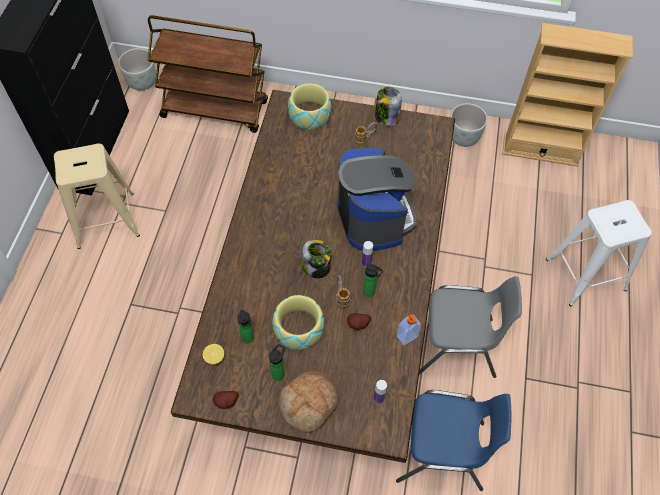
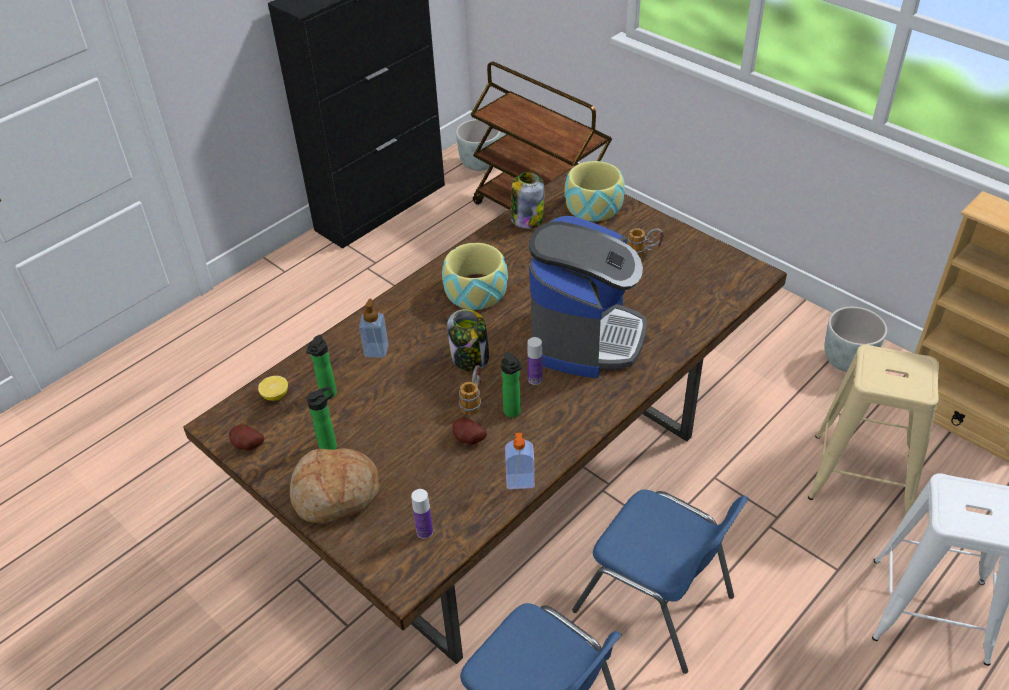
camera: 35 degrees right, 15 degrees down
beige stool [54,143,140,249] -> beige stool moved to [808,345,939,514]
bowl [273,295,324,350] -> bowl moved to [442,243,508,310]
jar [375,87,402,126] -> jar moved to [511,172,545,229]
grey chair [419,276,522,378] -> blue chair [572,490,749,674]
none -> soap dispenser [359,299,388,358]

